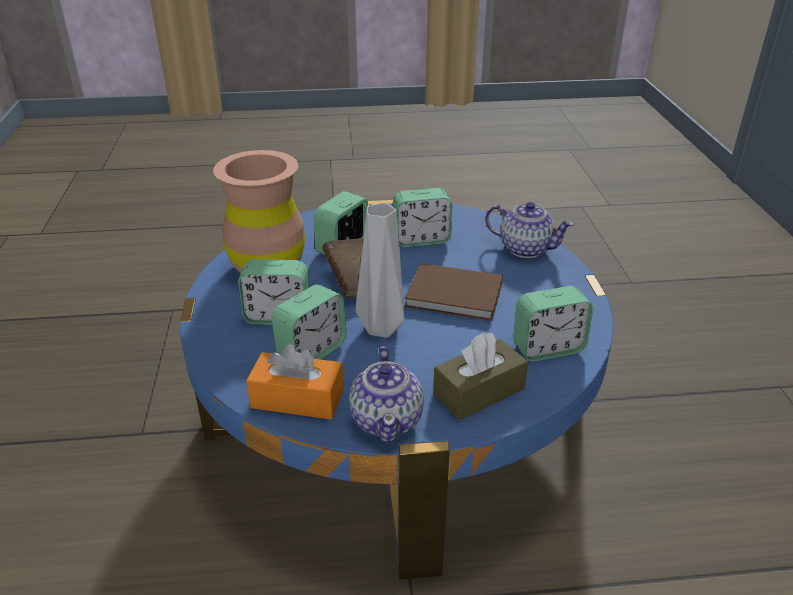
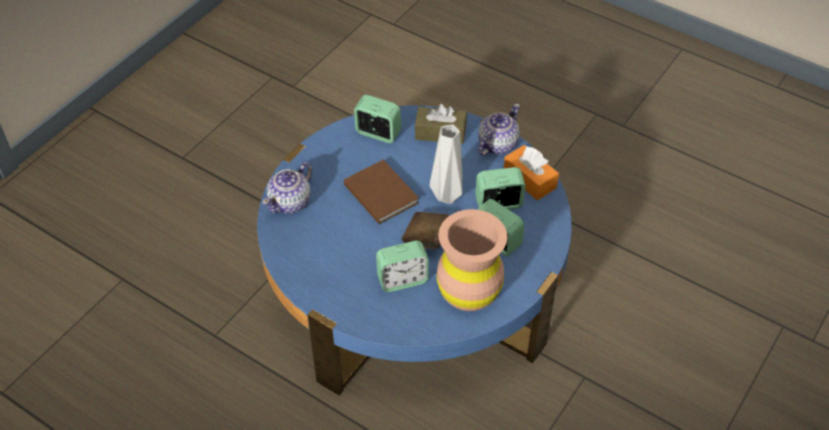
camera: 140 degrees left, 15 degrees up
alarm clock [393,188,453,247] -> none
teapot [485,202,574,258] -> teapot turned 120 degrees counterclockwise [262,162,312,214]

